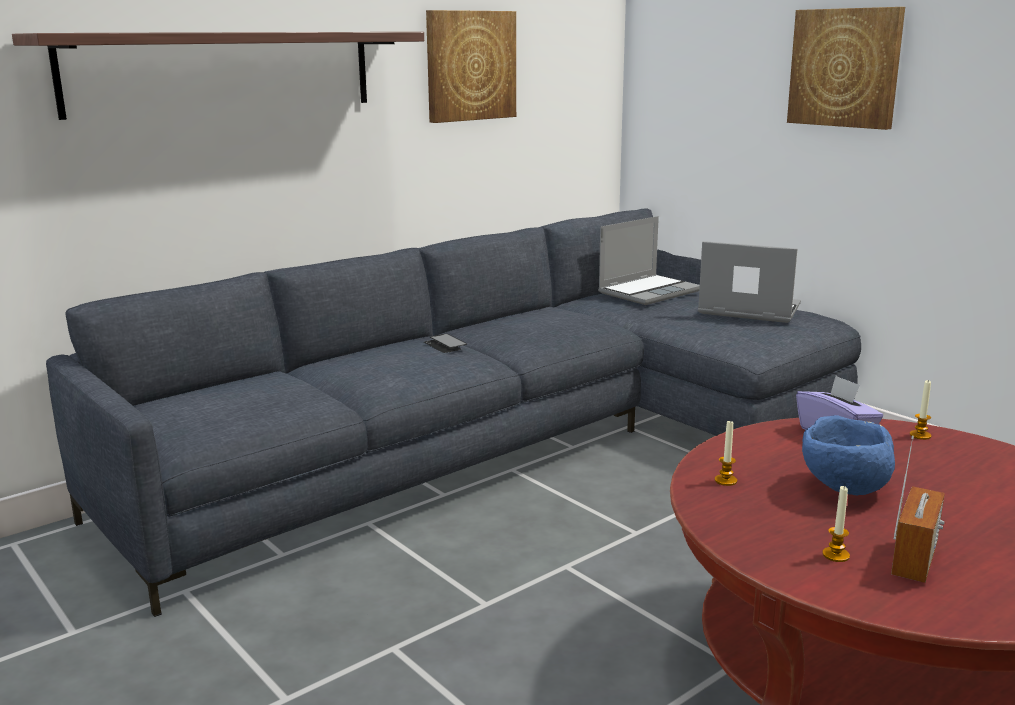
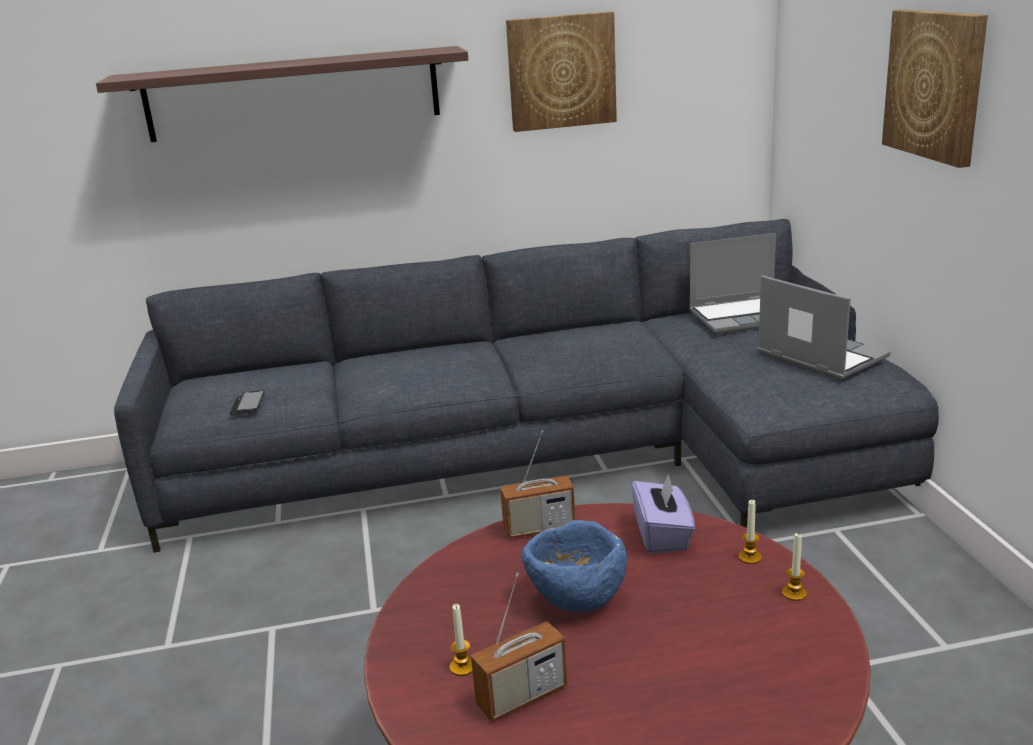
camera: 30 degrees right, 5 degrees up
phone [424,334,467,353] -> phone moved to [229,390,265,415]
candle [714,419,737,486] -> candle moved to [782,533,807,601]
none -> radio [500,430,575,539]

